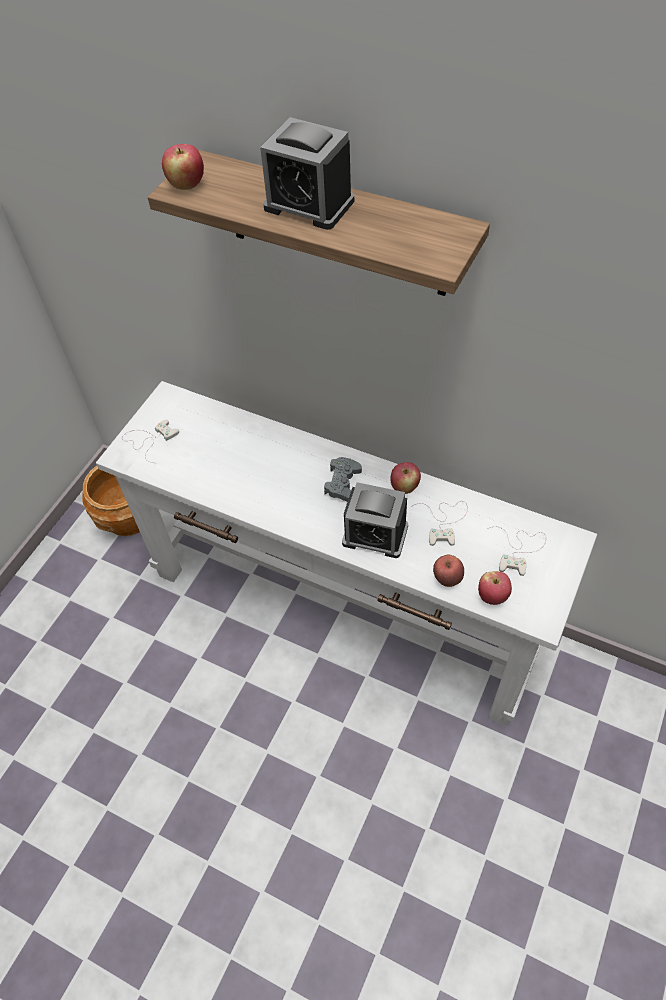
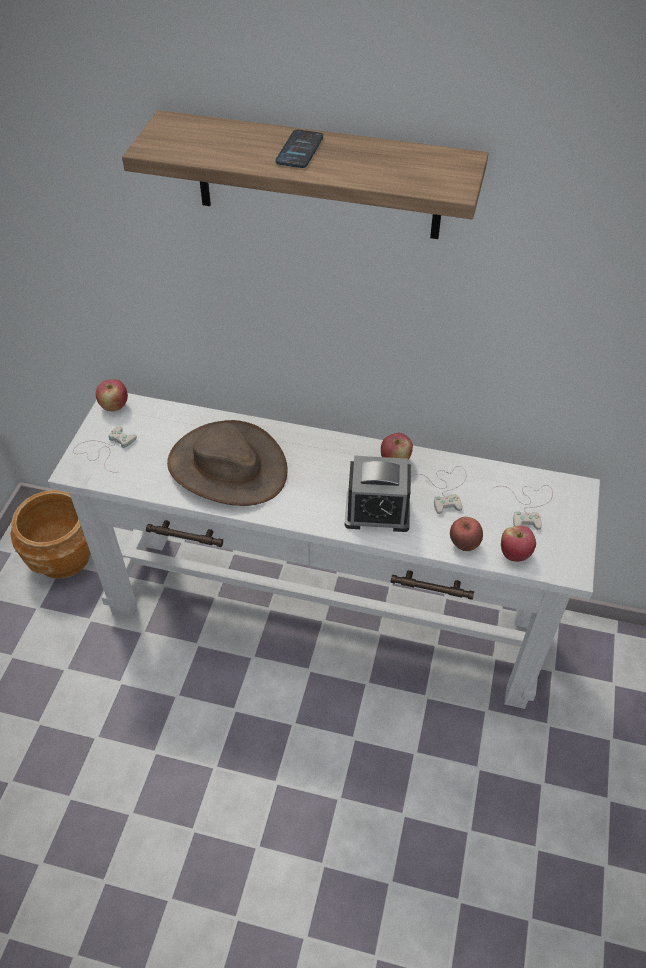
camera: 15 degrees left, 5 degrees down
apple [162,144,204,190] -> apple moved to [96,379,128,412]
alarm clock [260,117,354,230] -> phone [276,130,323,168]
grey game controller [324,457,362,502] -> none
none -> brown hat [167,420,288,506]

